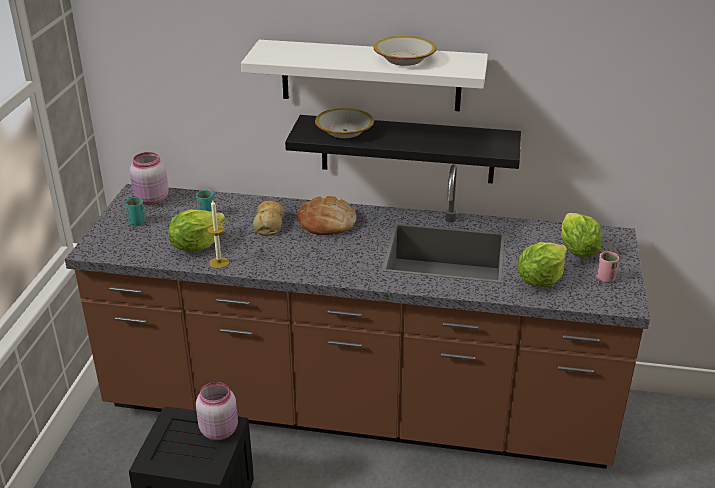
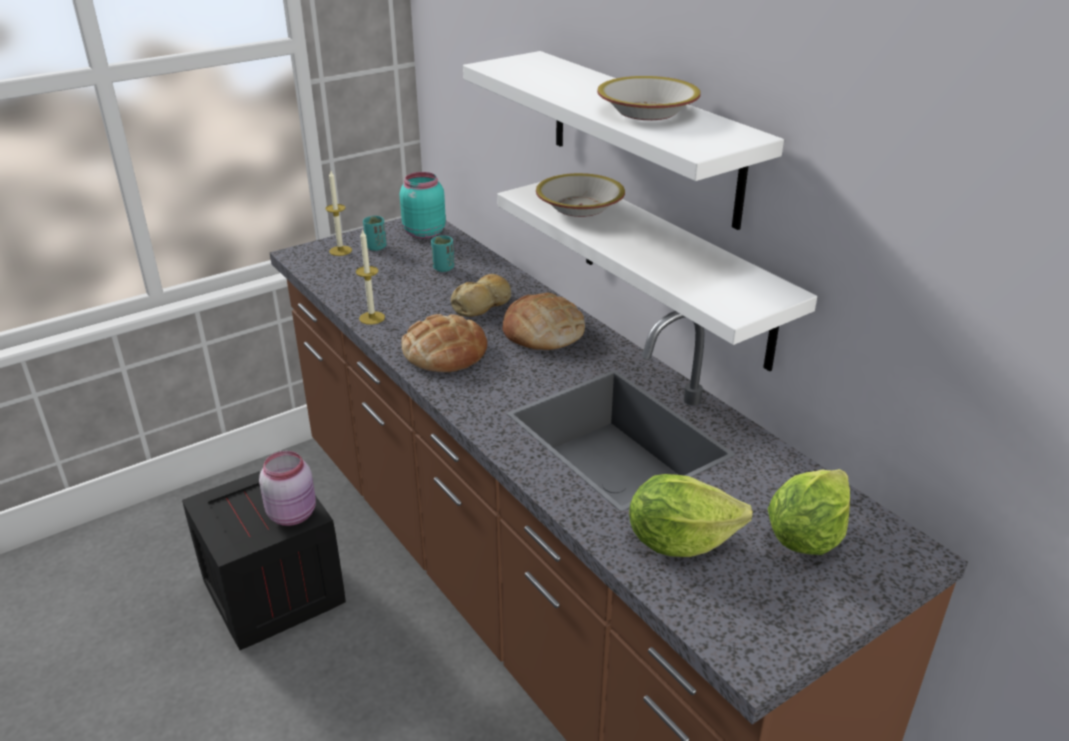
camera: 45 degrees right, 0 degrees up
pink jar [130,152,169,205] -> turquoise jar [400,172,446,239]
lettuce [169,210,225,252] -> none
black shelf [285,115,521,183] -> white shelf [497,182,817,371]
pink cup [597,251,619,283] -> none
none -> candle [326,171,352,256]
none -> bread [401,314,487,372]

